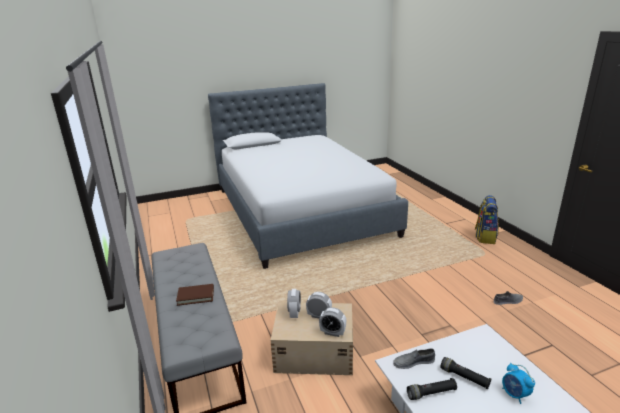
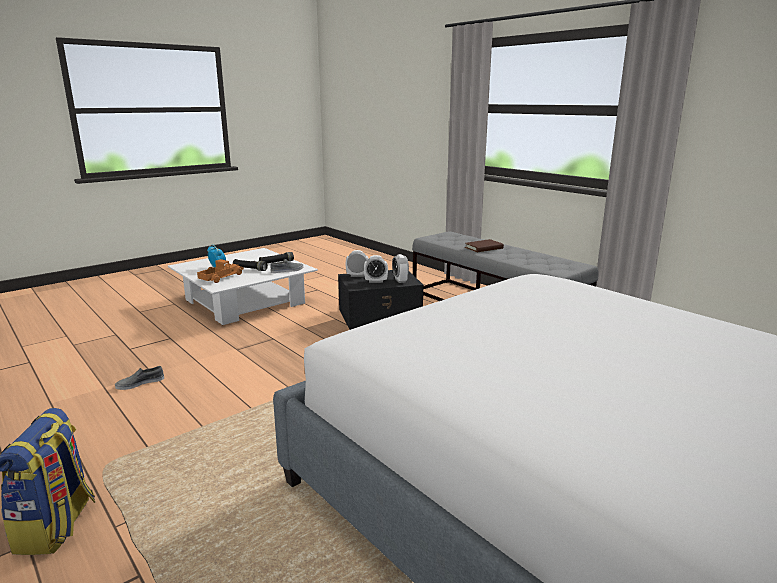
camera: 160 degrees right, 5 degrees down
beige storage box [270,302,353,375] -> black storage box [338,270,423,330]
none -> toy truck [197,259,244,283]

